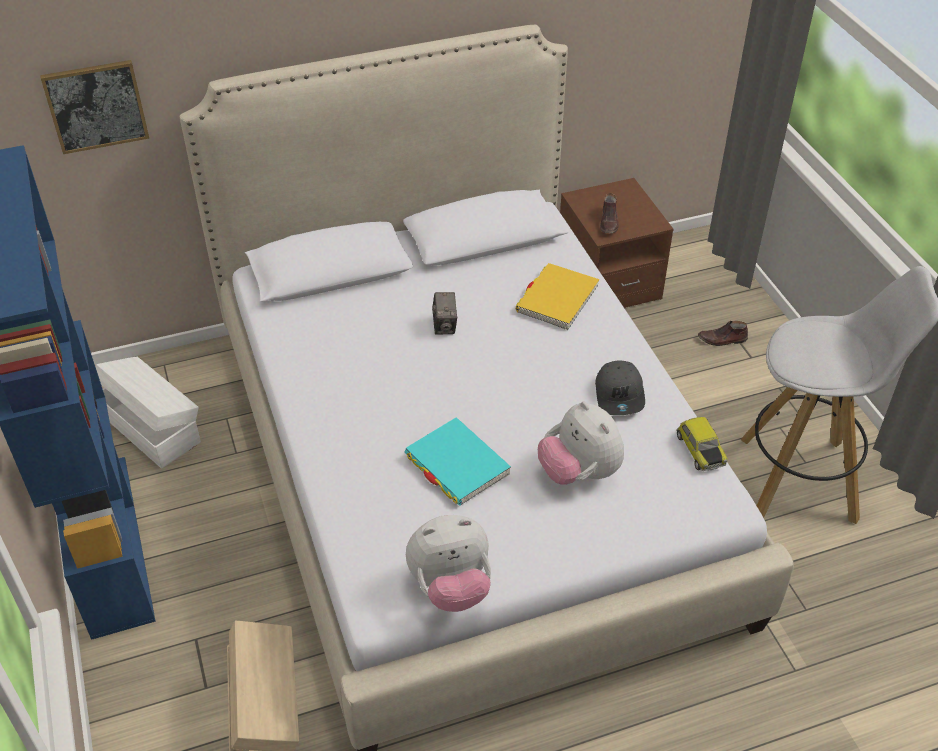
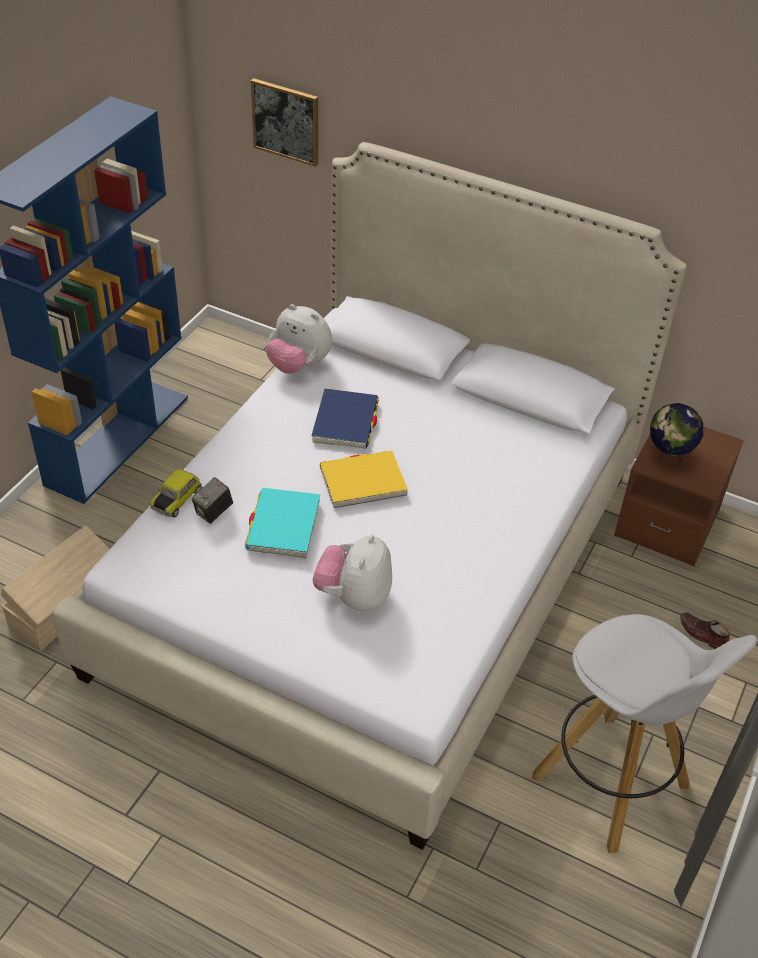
camera: 45 degrees right, 0 degrees up
white storage box [96,356,201,469] -> none
plush toy [406,515,491,612] -> plush toy moved to [266,304,332,374]
camera [432,292,457,335] -> camera moved to [192,477,233,524]
yellow book [516,263,599,330] -> yellow book moved to [320,450,408,508]
grey cap [595,360,645,415] -> none
brown shoe [600,193,619,233] -> globe [649,403,703,467]
toy car [676,417,728,471] -> toy car moved to [150,469,202,517]
none -> blue book [311,388,379,448]

